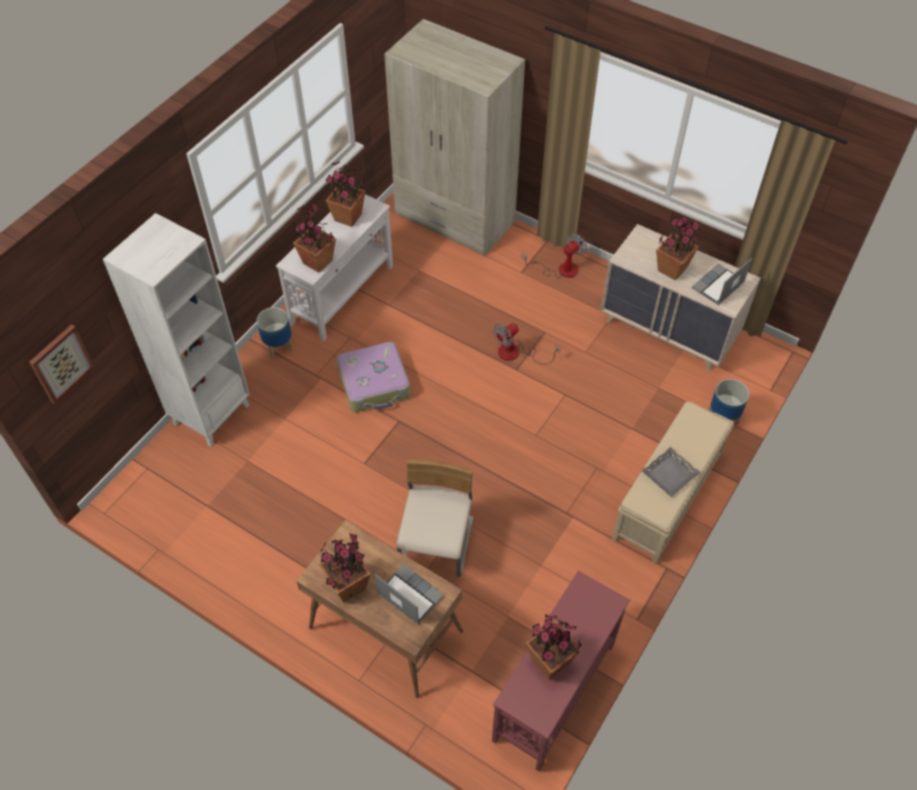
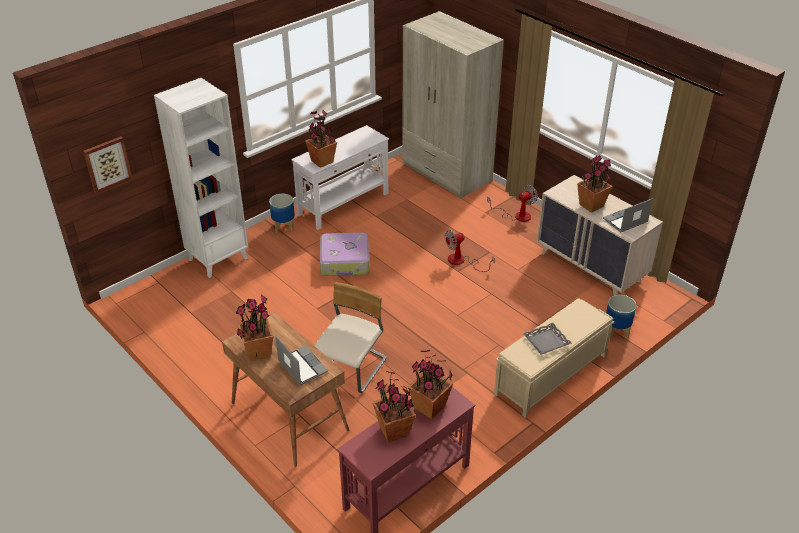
camera: 15 degrees right, 15 degrees down
potted plant [325,161,365,227] -> potted plant moved to [408,350,453,419]

